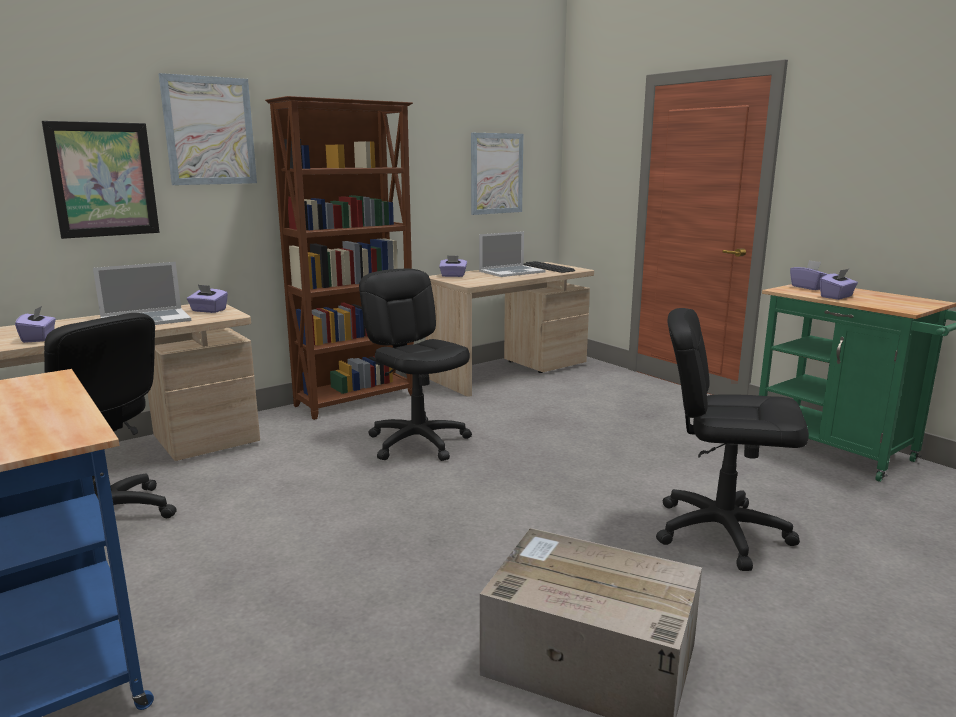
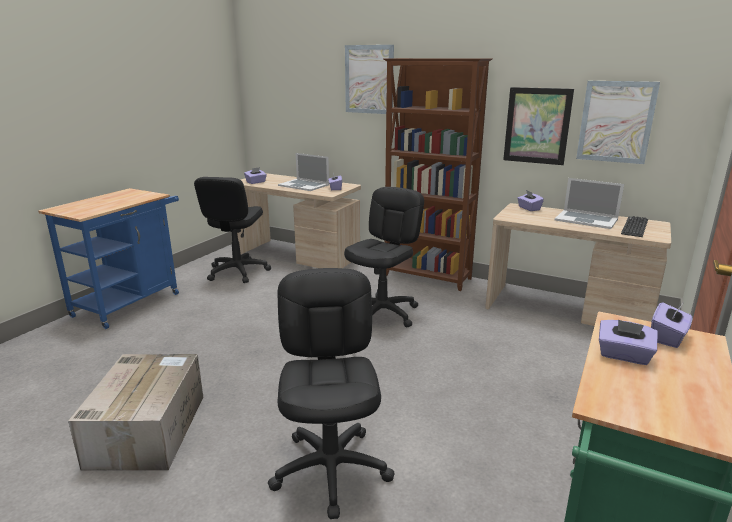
camera: 65 degrees right, 5 degrees up
picture [42,121,160,239] -> picture moved to [503,87,574,165]

